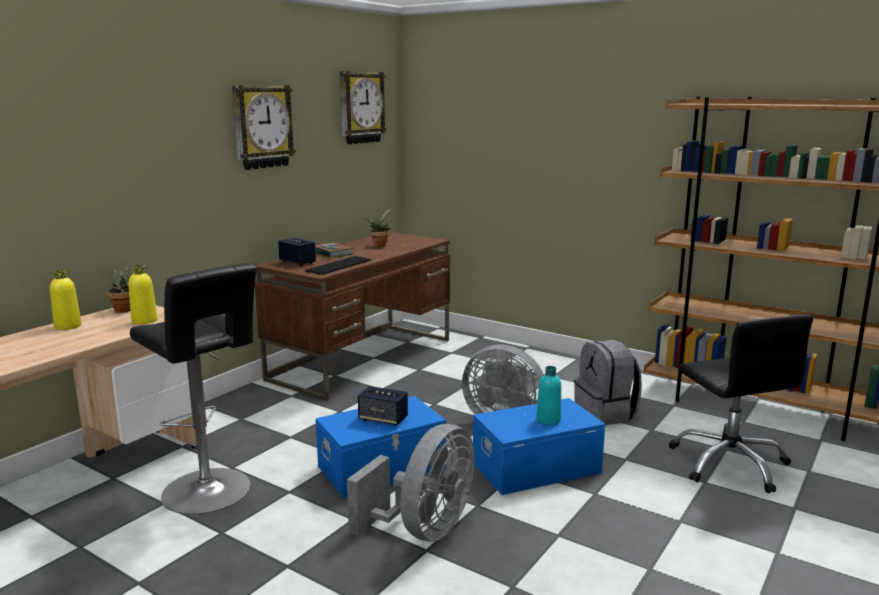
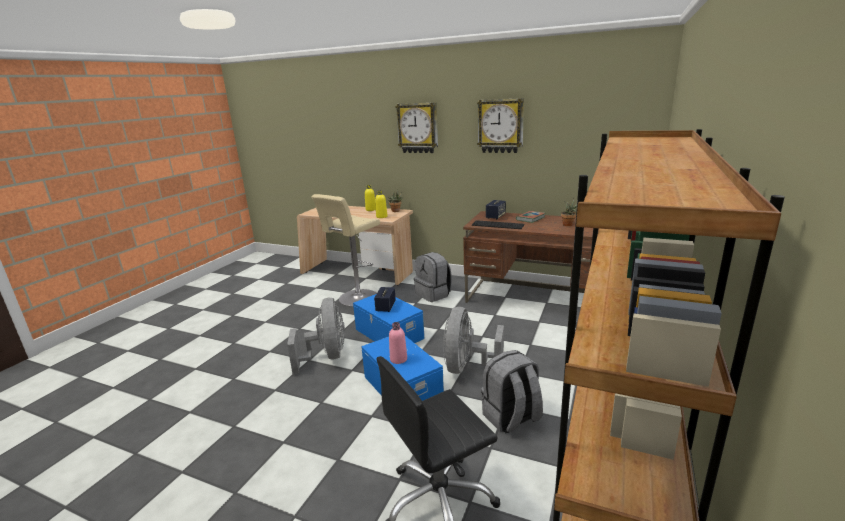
camera: 80 degrees right, 5 degrees up
black stool [130,263,257,514] -> beige stool [312,194,380,307]
wall clock [340,71,387,144] -> wall clock moved to [395,103,438,153]
grey fan [347,424,475,542] -> grey fan turned 120 degrees counterclockwise [287,298,345,374]
turquoise bottle [536,366,561,425] -> pink bottle [389,322,407,364]
none -> grey backpack [414,252,452,302]

